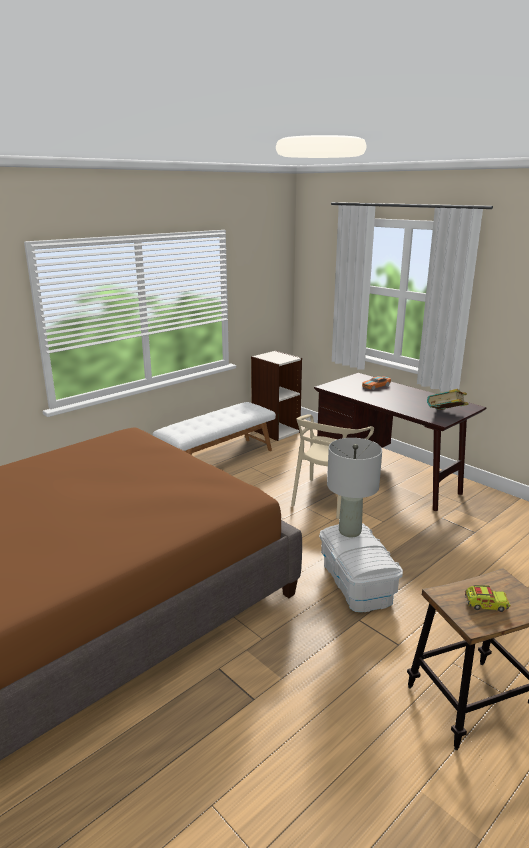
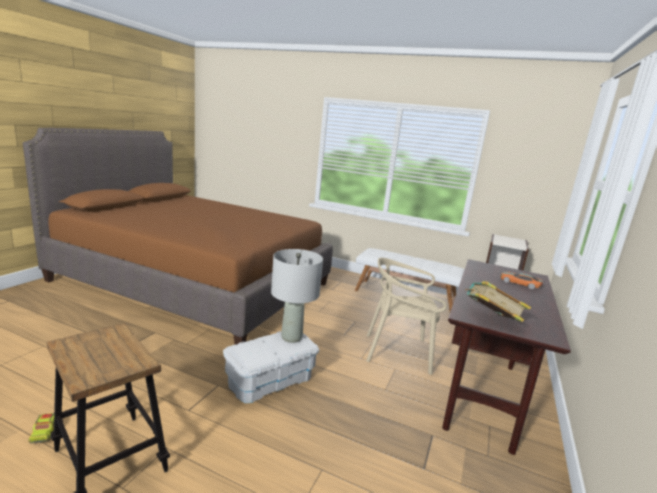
camera: 65 degrees right, 5 degrees down
toy truck [465,585,511,612] -> toy truck moved to [28,413,54,444]

